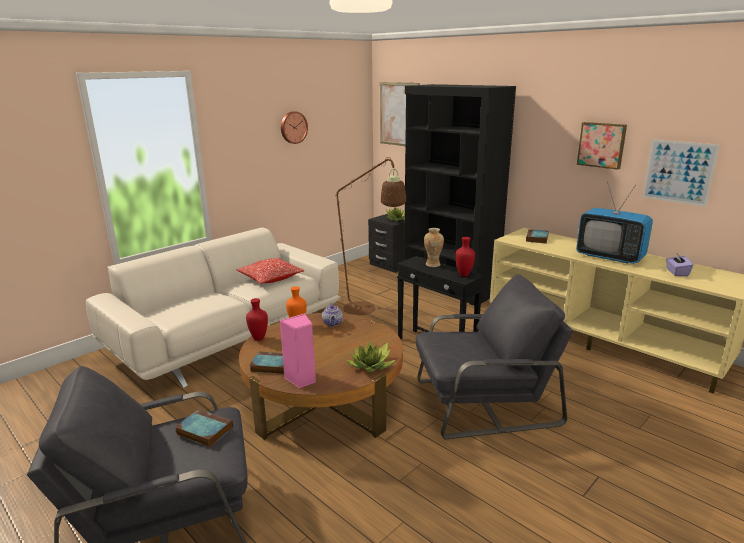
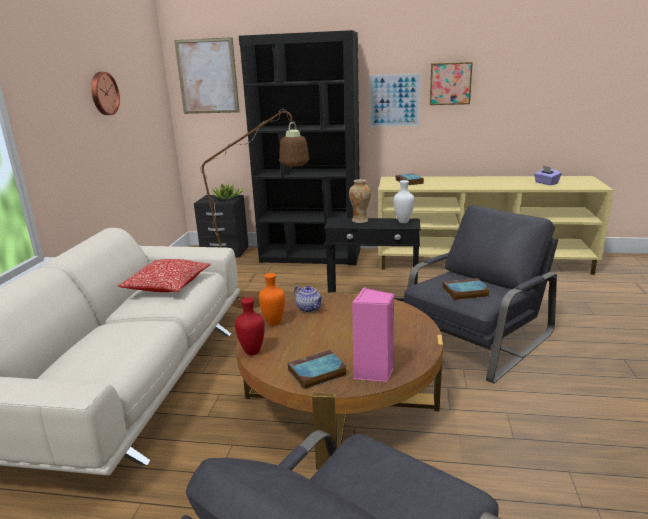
camera: 35 degrees left, 0 degrees up
book [175,409,233,448] -> book moved to [443,278,490,300]
potted plant [345,340,396,372] -> none
red vase [455,237,475,277] -> white vase [394,180,414,223]
television [576,182,653,264] -> none
picture [642,139,720,207] -> picture moved to [369,73,421,127]

